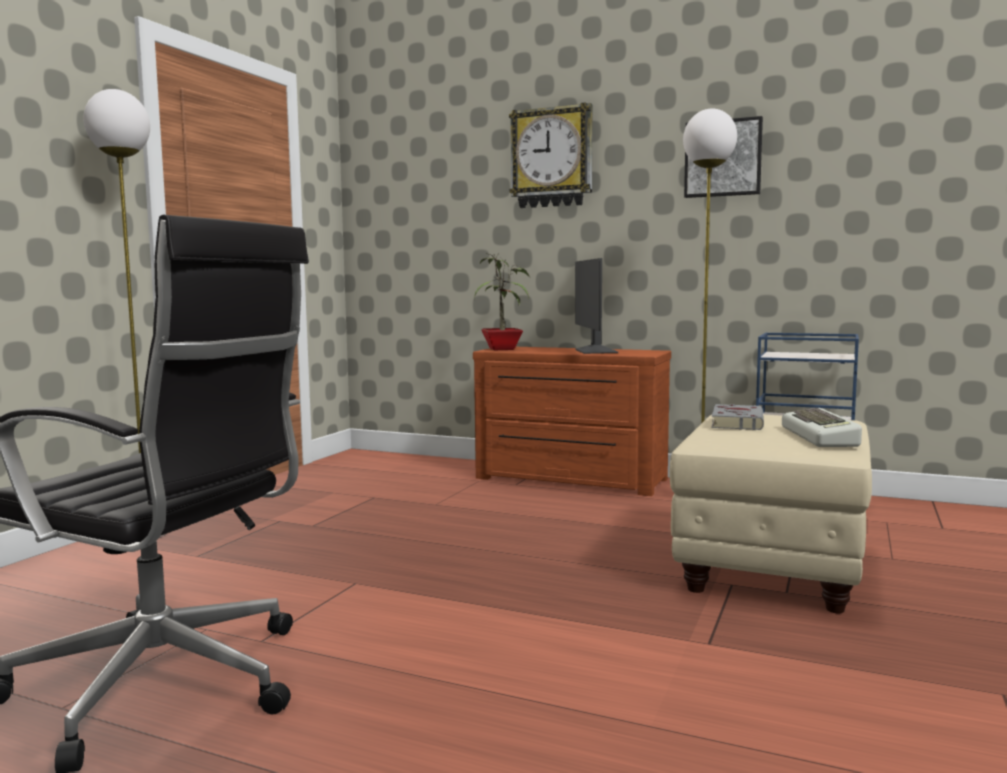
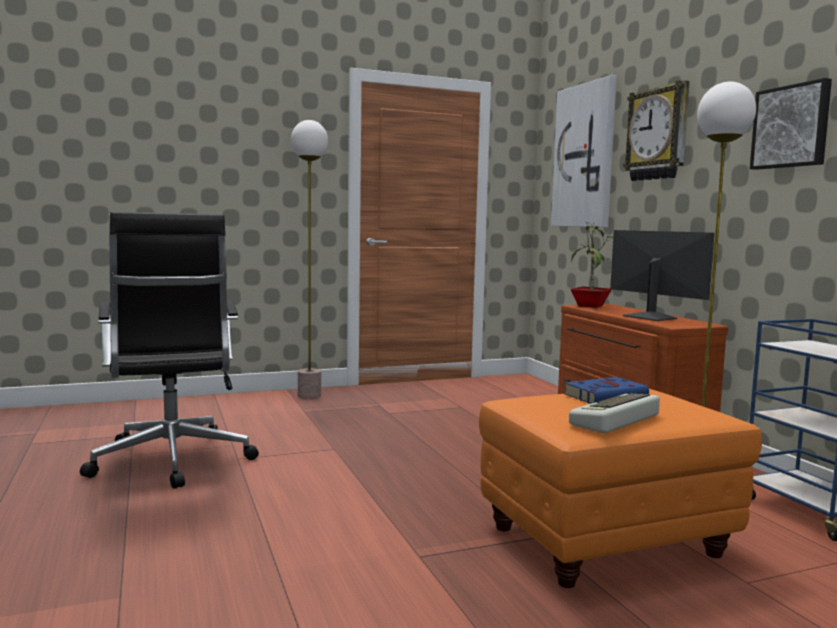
camera: 45 degrees right, 0 degrees up
monitor [575,258,618,354] -> monitor turned 105 degrees clockwise [610,230,715,321]
beige ottoman [669,415,872,613] -> orange ottoman [479,389,762,588]
grey book [711,404,764,430] -> blue book [564,377,649,404]
none -> picture [551,75,617,227]

